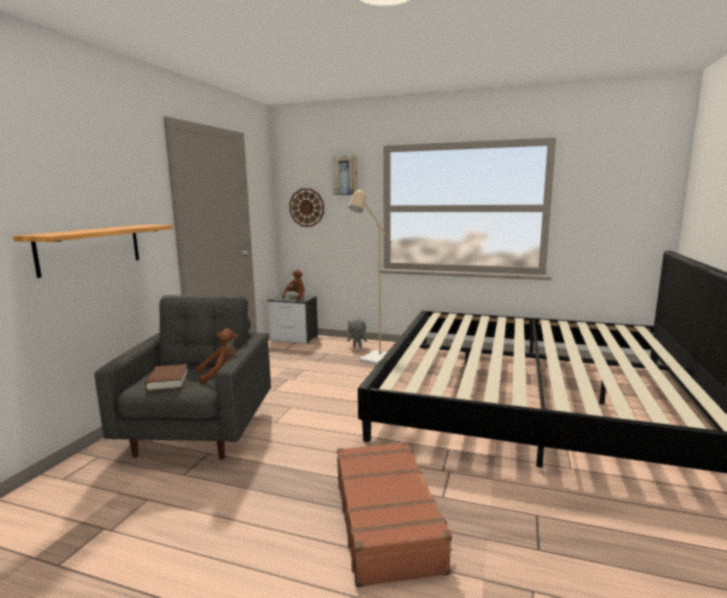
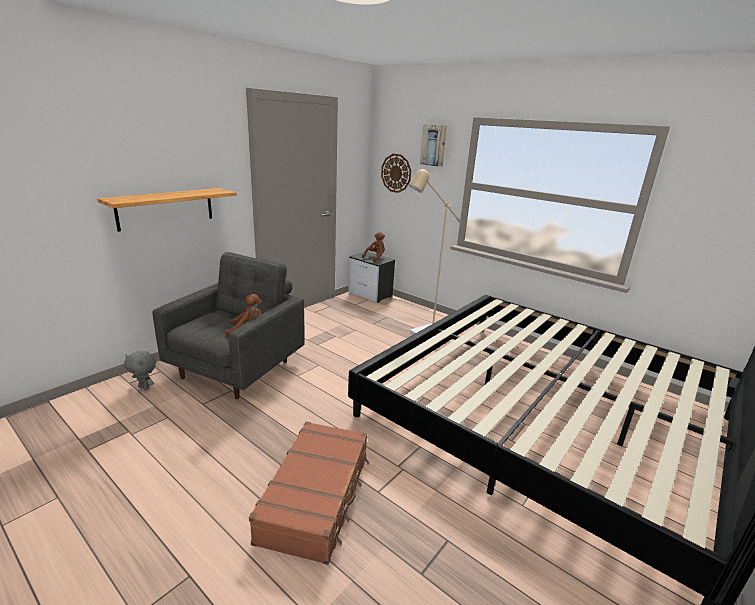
camera: 20 degrees right, 10 degrees up
brown book [145,364,189,391] -> none
grey plush toy [347,319,367,347] -> grey plush toy moved to [124,351,156,390]

